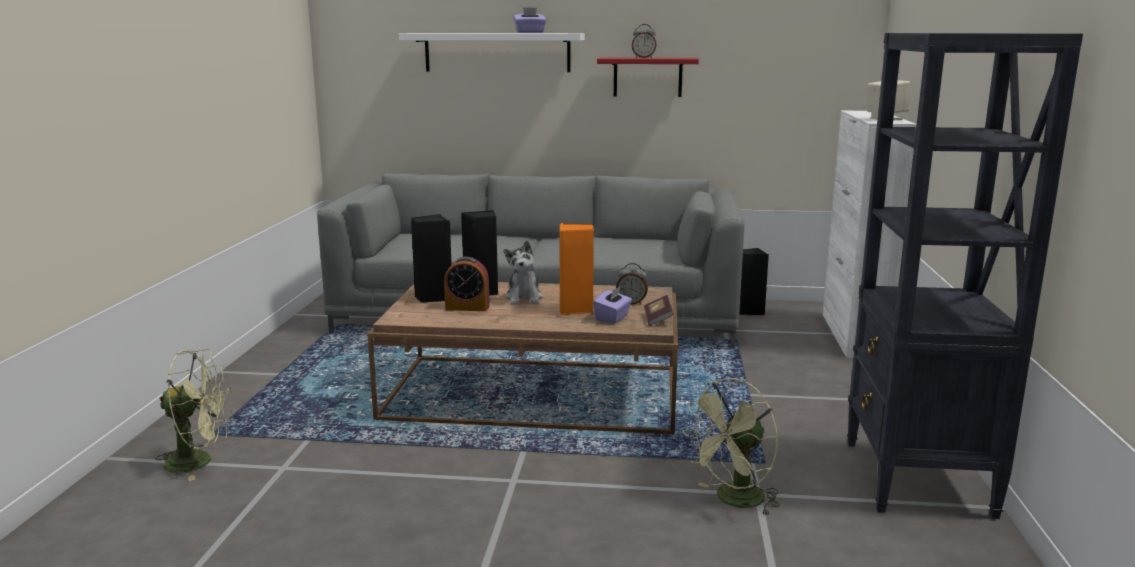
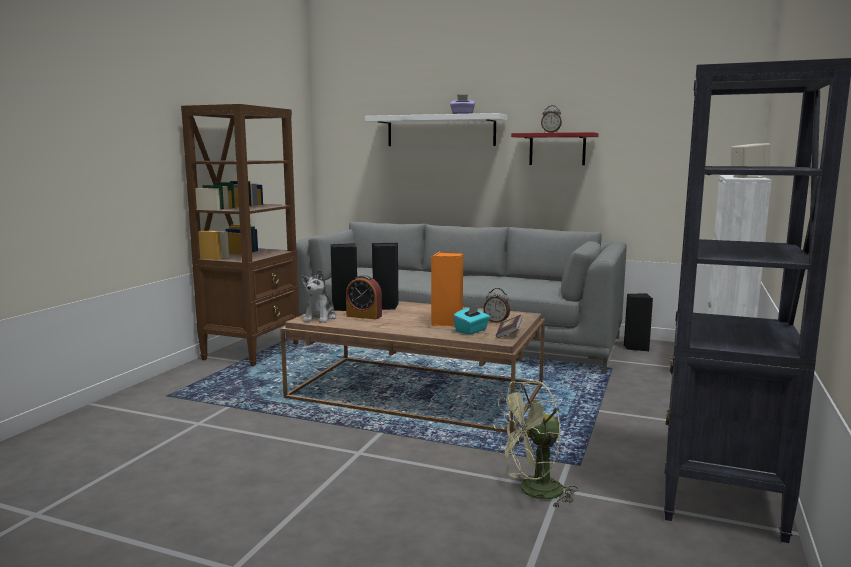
camera: 15 degrees right, 5 degrees down
green fan [155,349,233,481] -> none
plush toy [504,241,543,305] -> plush toy moved to [301,269,336,323]
purple tissue box [593,286,632,324] -> turquoise tissue box [453,304,490,335]
none -> brown bookcase [181,104,299,366]

